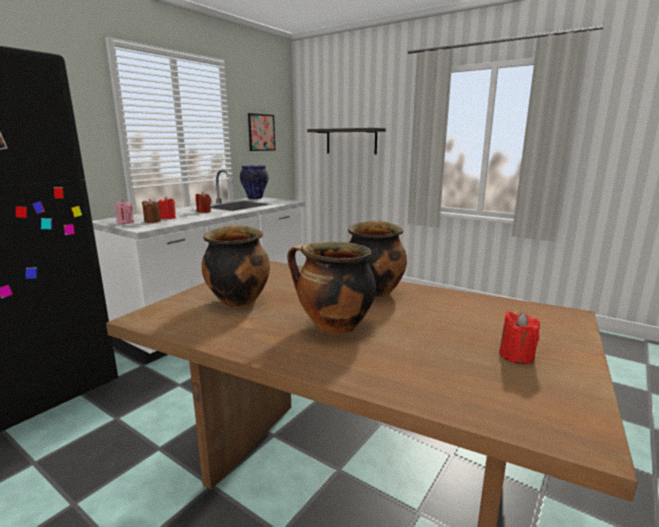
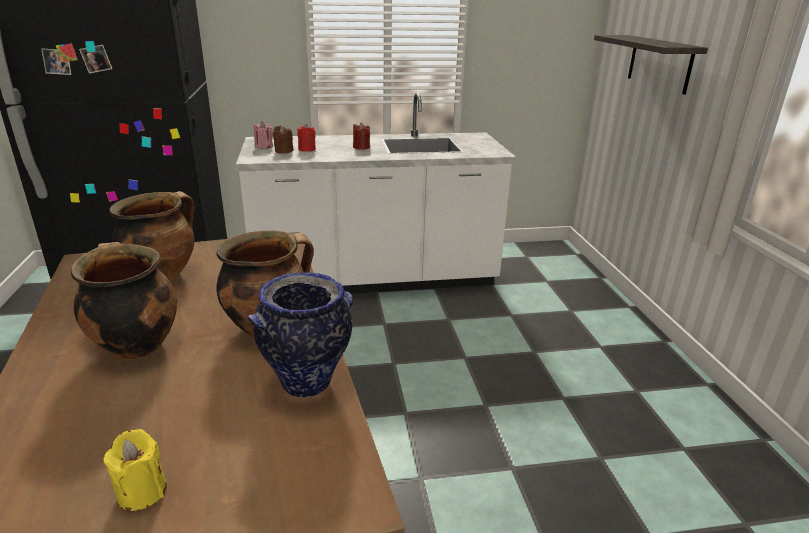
camera: 45 degrees right, 10 degrees up
vase [240,165,268,199] -> vase moved to [248,272,353,398]
picture [248,113,275,151] -> none
red candle [499,311,540,364] -> yellow candle [103,429,167,511]

